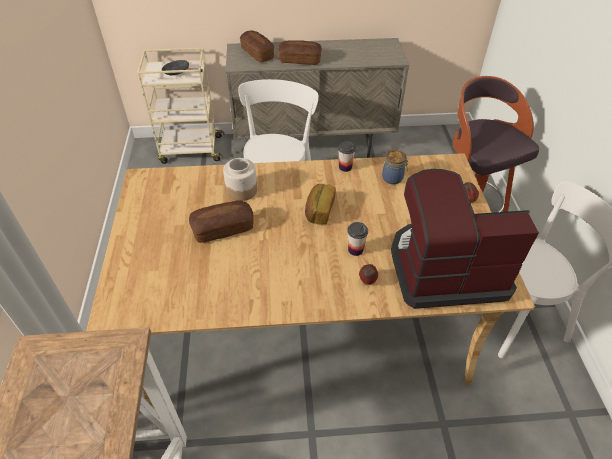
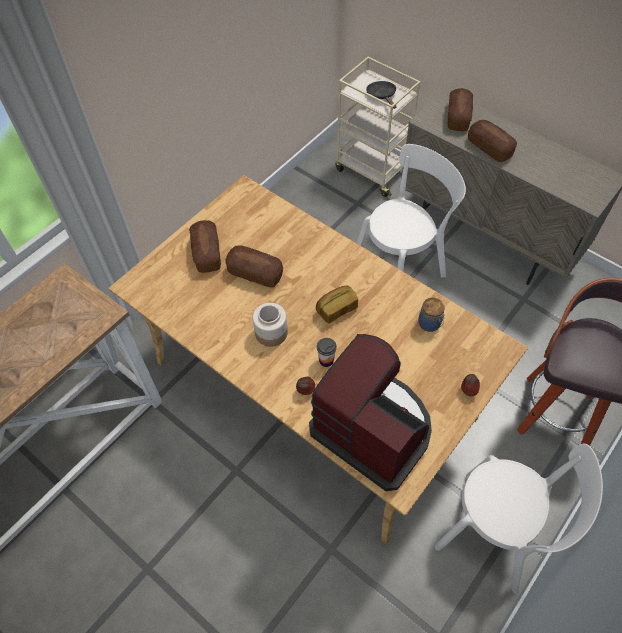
camera: 45 degrees right, 10 degrees up
jar [223,158,257,201] -> jar moved to [253,303,288,347]
cup [338,141,356,172] -> none
none -> bread [189,220,221,273]

